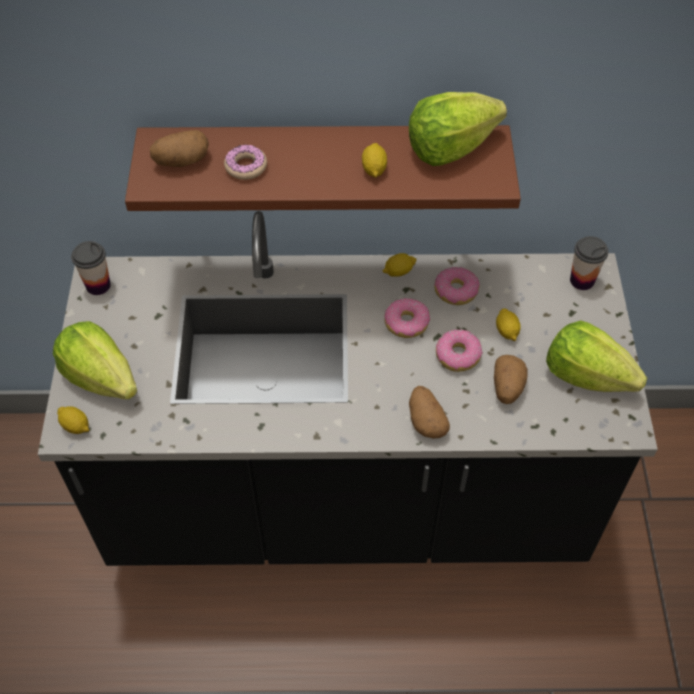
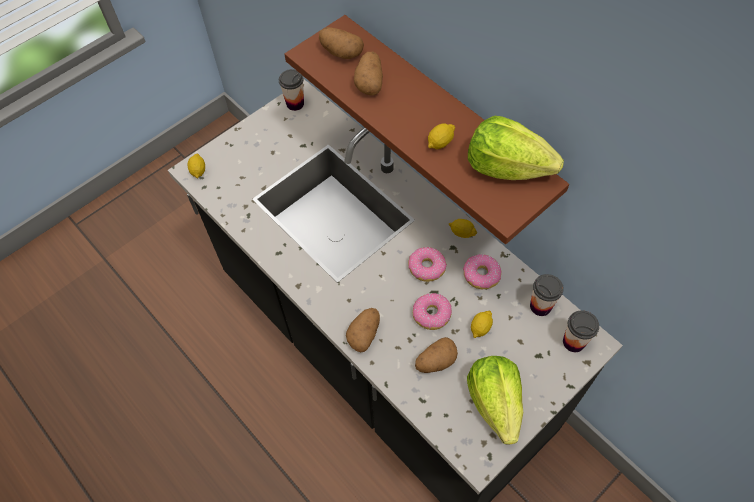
camera: 50 degrees right, 5 degrees up
lettuce [53,321,137,399] -> none
donut [224,145,267,180] -> potato [354,52,383,96]
none -> cup [530,274,564,316]

